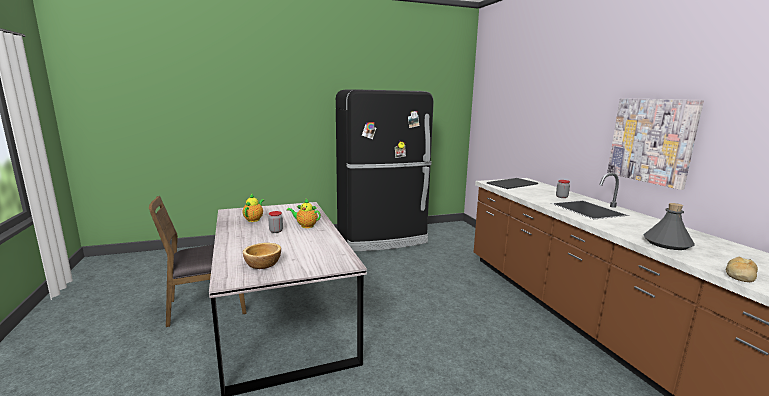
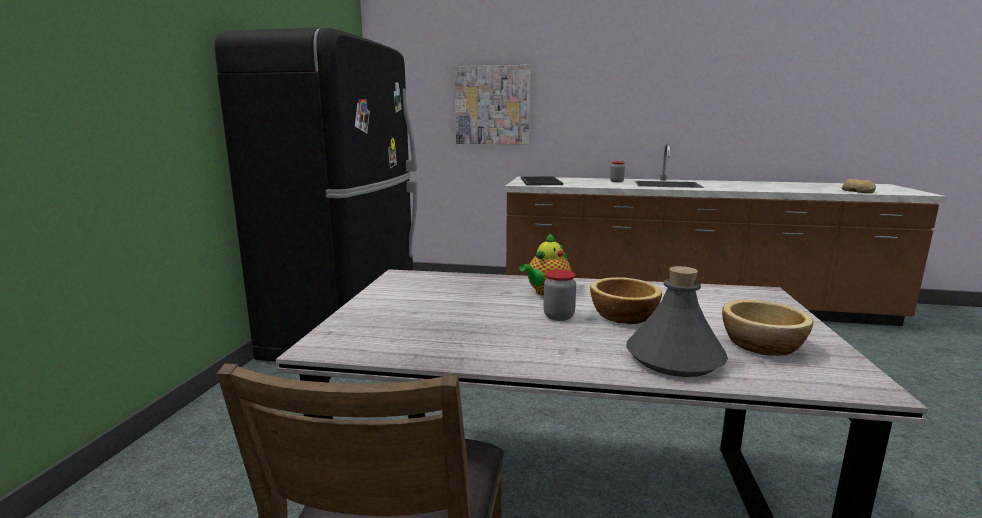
camera: 60 degrees left, 0 degrees up
teapot [243,194,264,222] -> none
picture [607,98,704,190] -> picture moved to [455,65,530,144]
grey bottle [643,203,695,250] -> grey bottle moved to [626,266,728,377]
none -> bowl [590,277,662,324]

